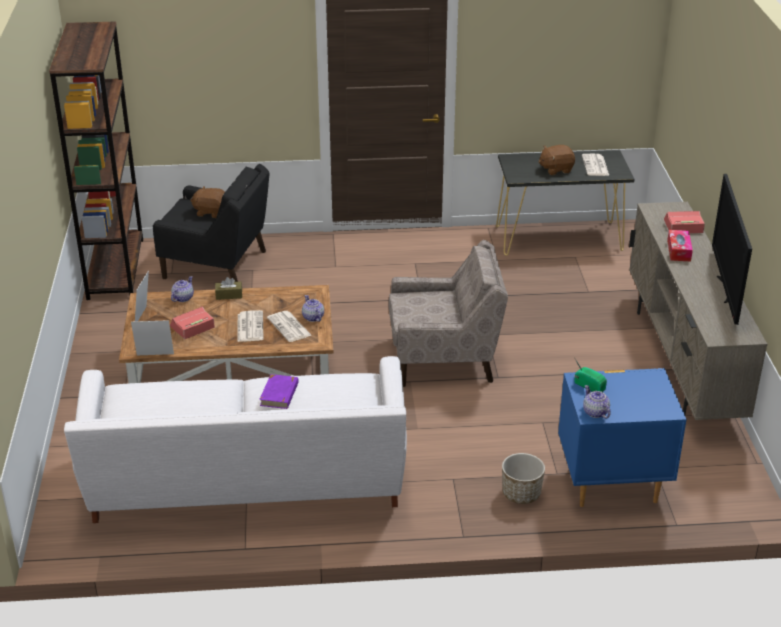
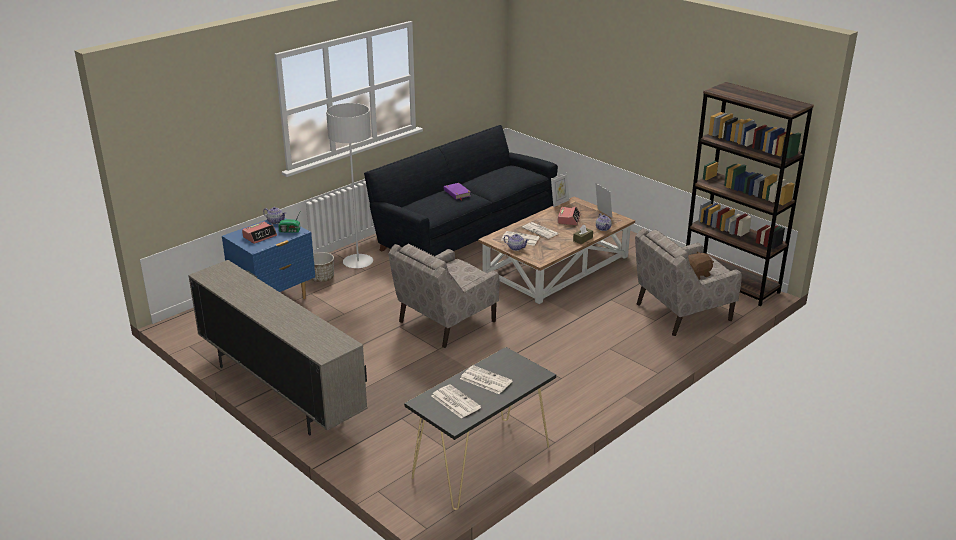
camera: 140 degrees right, 5 degrees down
white sofa [64,356,407,523] -> black sofa [364,125,558,256]
black armchair [153,164,270,282] -> beige armchair [635,228,742,336]
brown plush toy [538,145,575,175] -> newspaper [460,365,513,394]
alarm clock [664,211,705,233] -> alarm clock moved to [242,222,277,244]
tissue box [667,230,693,261] -> none
television [712,174,752,325] -> none
none -> grey floor lamp [326,103,373,268]

